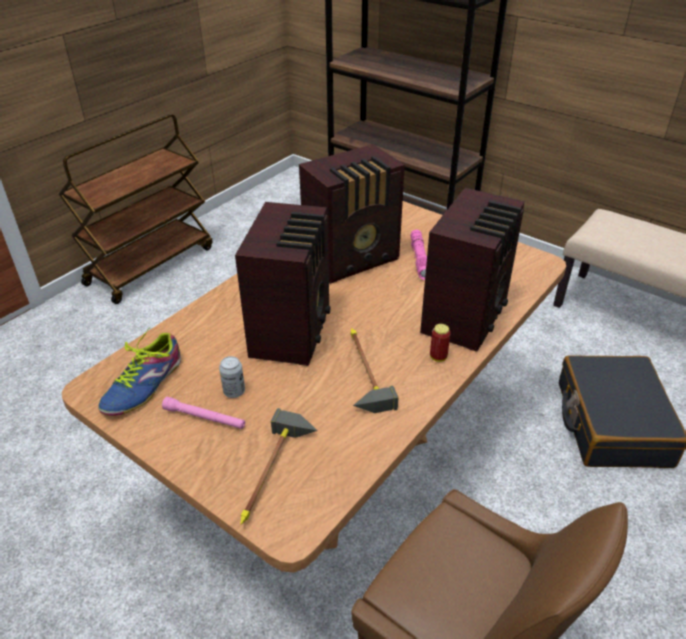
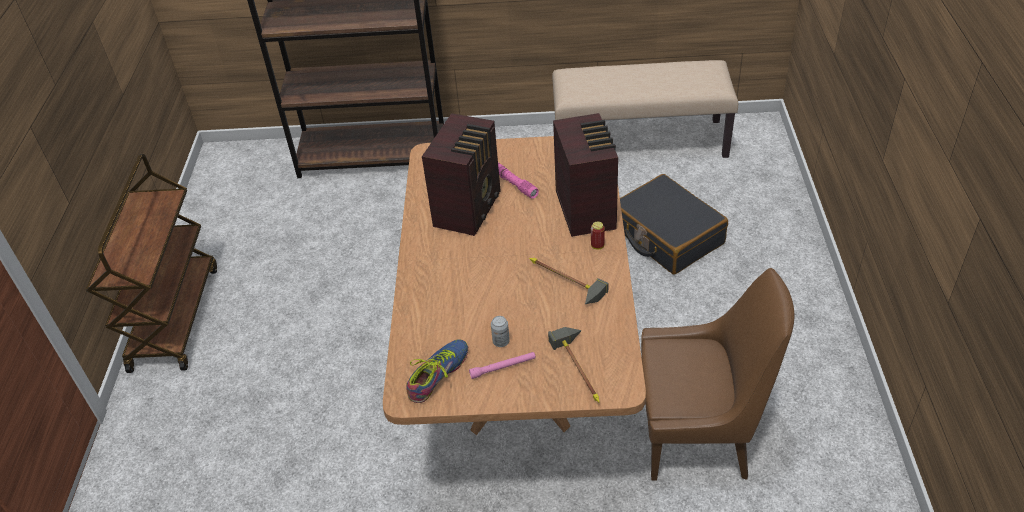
camera: 35 degrees left, 5 degrees up
shoe [98,327,181,416] -> shoe turned 135 degrees counterclockwise [406,339,468,403]
radio [235,202,330,366] -> none

